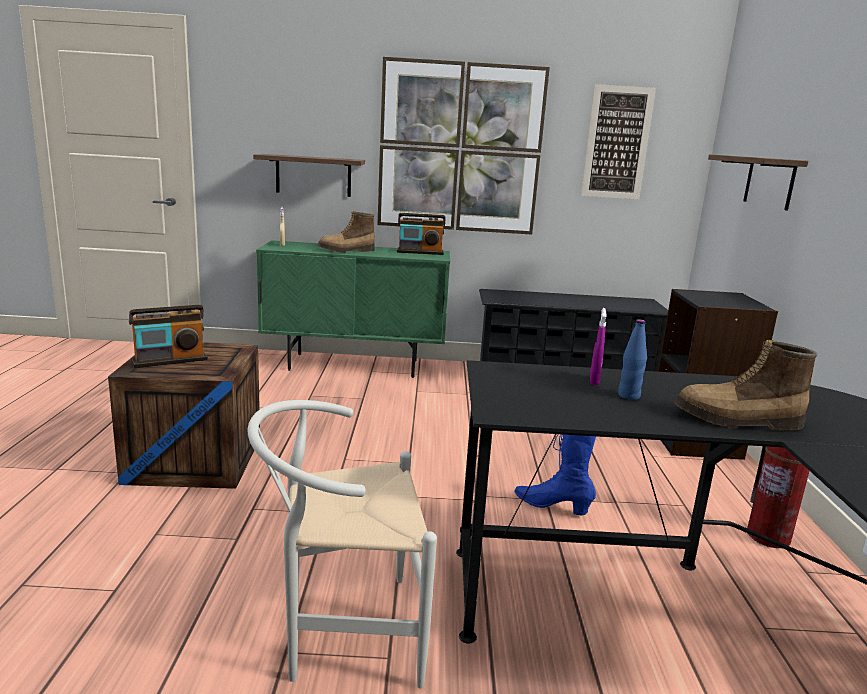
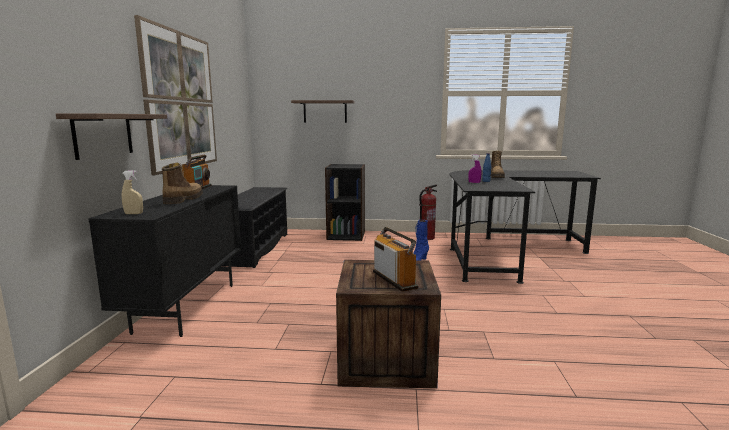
camera: 85 degrees left, 5 degrees down
white chair [248,400,437,688] -> none
green cabinet [256,240,450,378] -> black cabinet [88,185,241,337]
boot [317,211,375,253] -> boot turned 150 degrees counterclockwise [162,163,203,204]
picture [581,84,656,199] -> none

